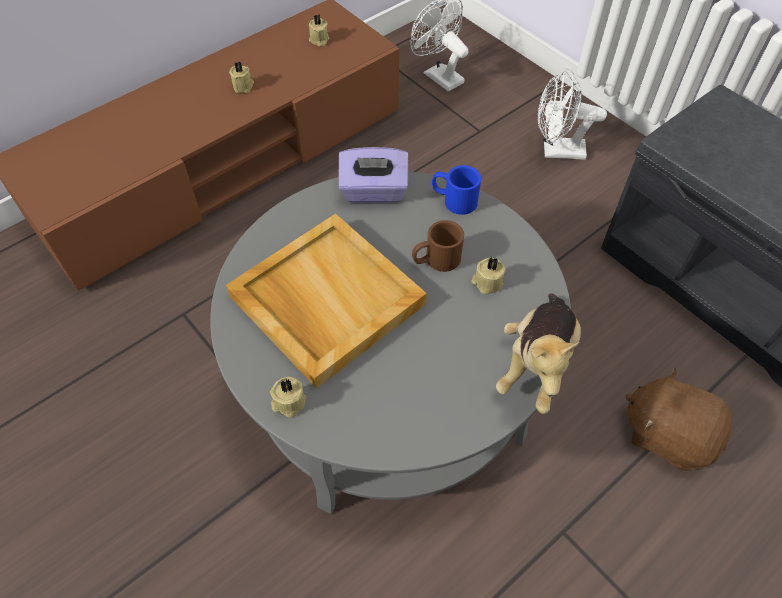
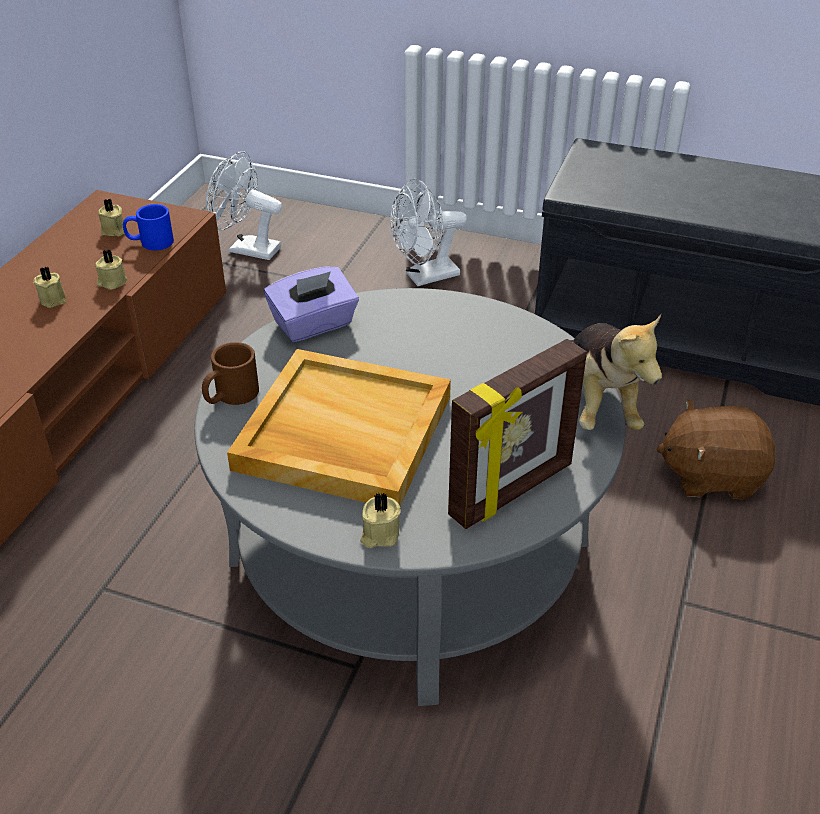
camera: 30 degrees left, 15 degrees down
brown mug [412,220,464,272] -> brown mug moved to [202,342,259,405]
blue mug [432,165,481,215] -> blue mug moved to [123,204,174,250]
beige candle [472,257,506,294] -> beige candle moved to [95,250,127,290]
none -> picture frame [448,339,587,529]

